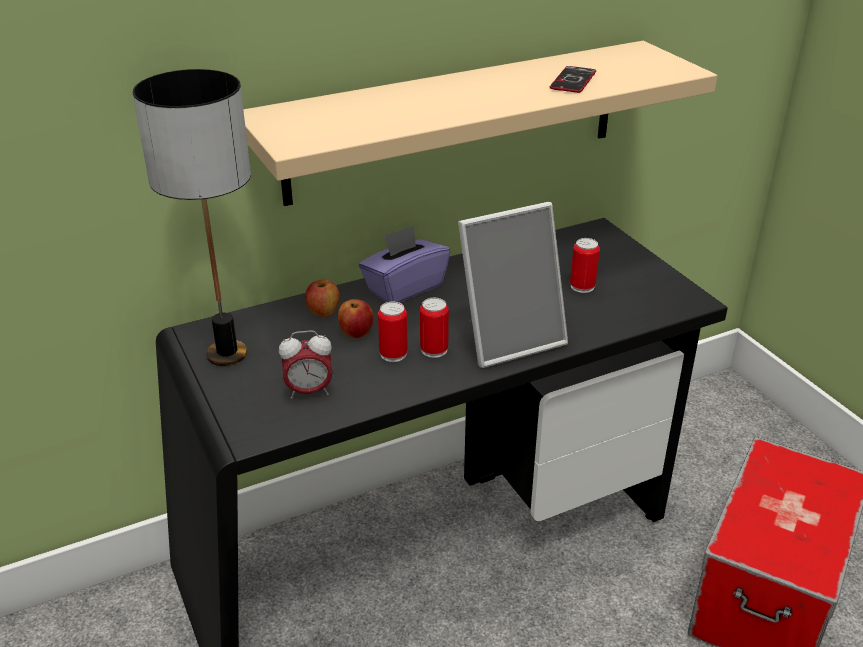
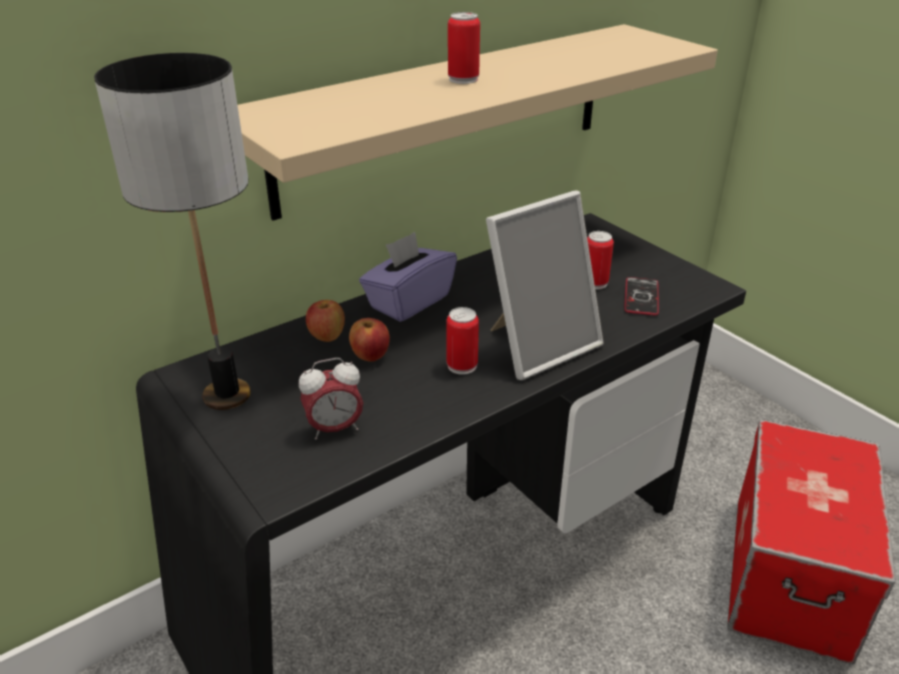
camera: 10 degrees left, 0 degrees up
can [378,302,408,362] -> can moved to [448,12,480,84]
phone [550,66,596,93] -> phone moved to [624,277,659,316]

